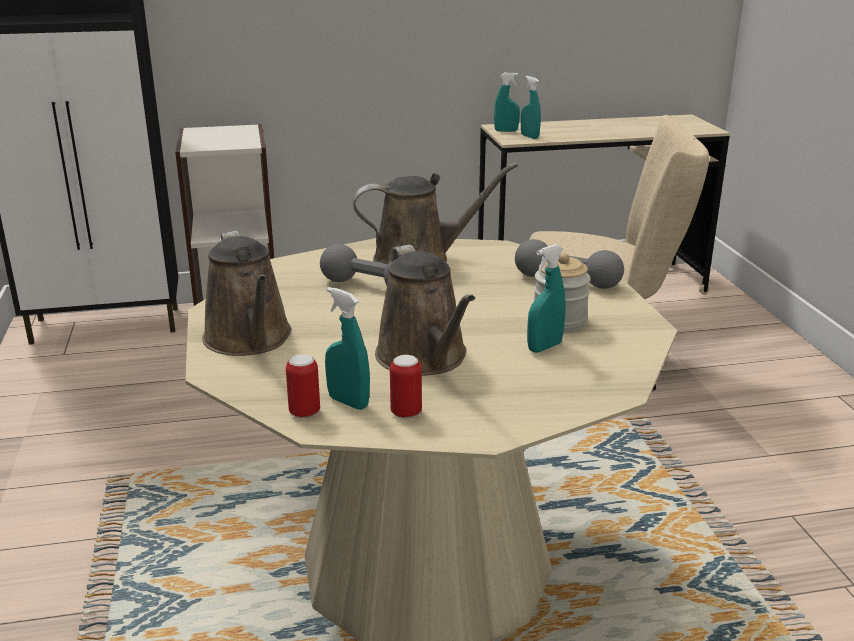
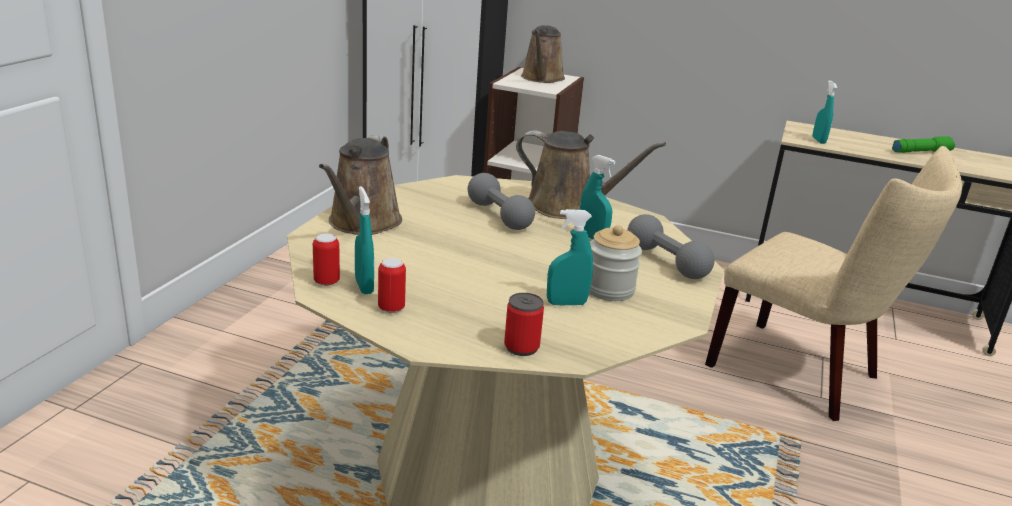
camera: 30 degrees right, 0 degrees up
brown watering can [375,245,475,376] -> brown watering can moved to [521,25,565,83]
turquoise spray bottle [494,73,520,132] -> turquoise spray bottle moved to [579,155,616,239]
none -> can [504,293,544,356]
none -> green flashlight [892,136,955,153]

